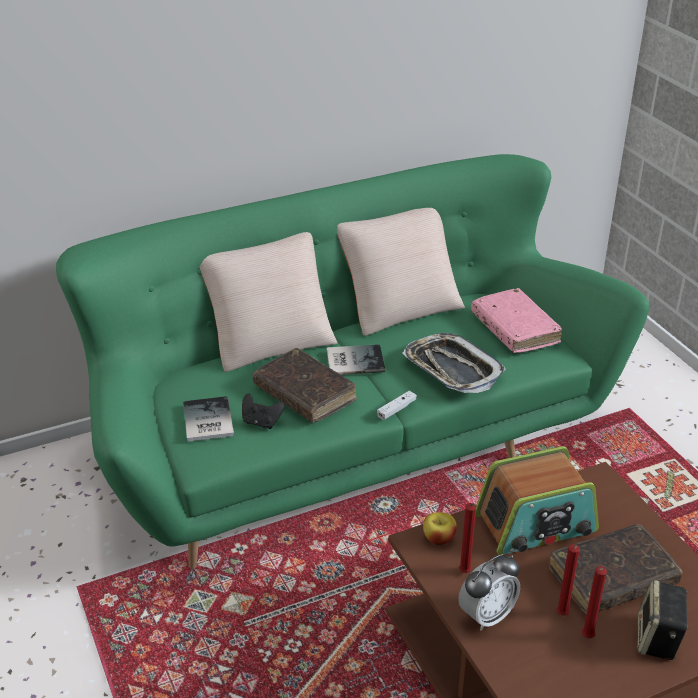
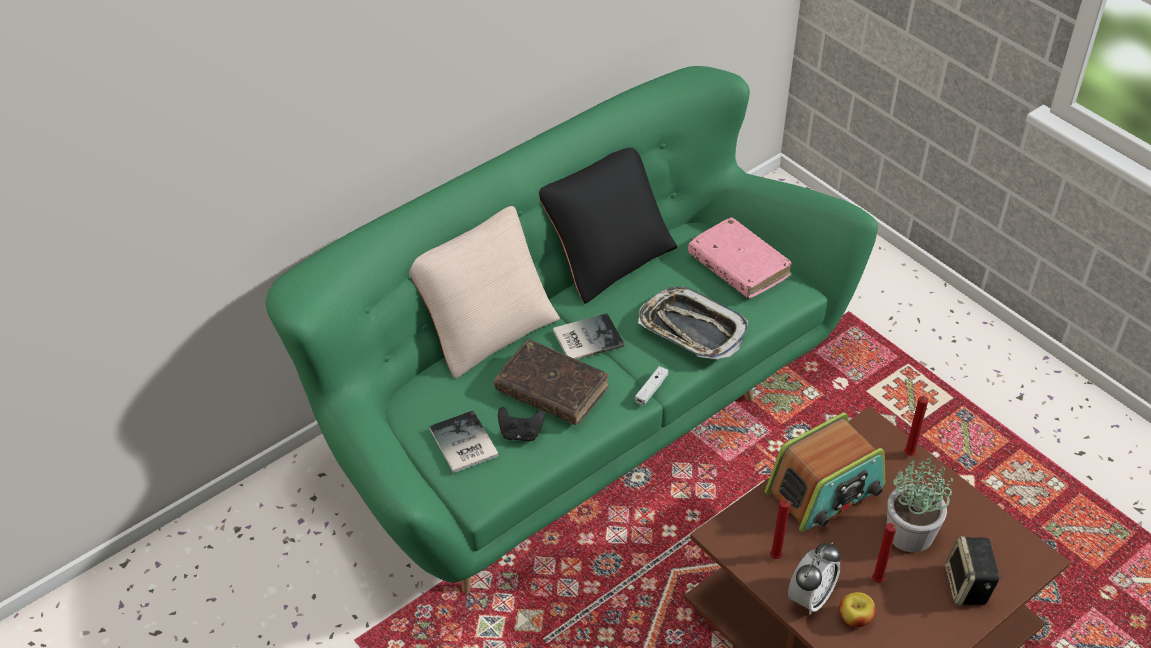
camera: 15 degrees left, 10 degrees up
beige pillow [337,208,465,336] -> black pillow [539,147,677,304]
apple [423,512,457,545] -> apple moved to [839,592,875,627]
brown book [549,524,683,614] -> potted plant [887,454,953,553]
red candle [582,566,607,638] -> red candle moved to [904,396,928,456]

